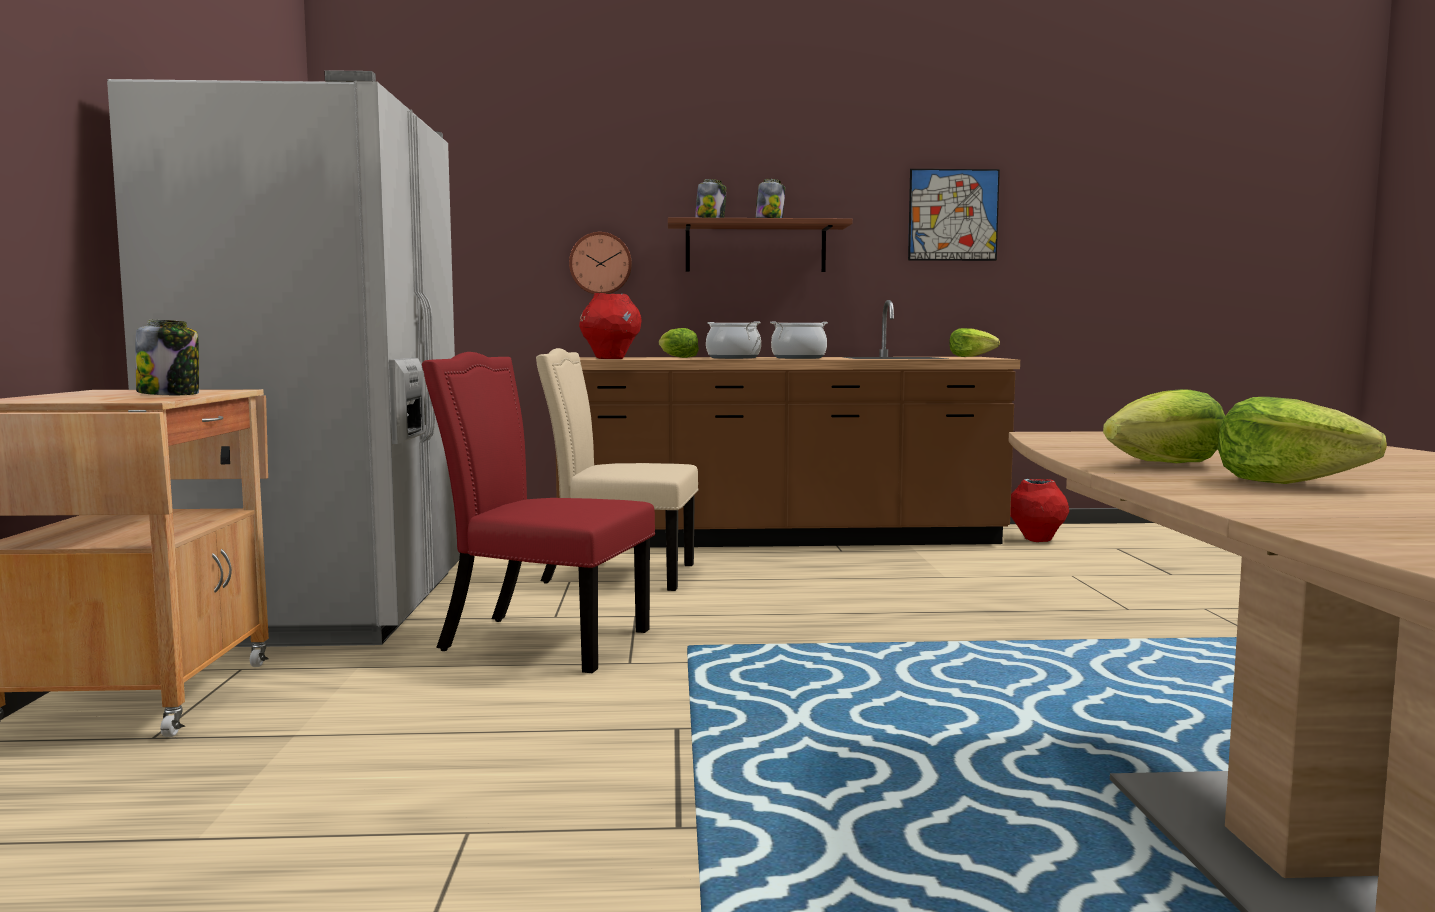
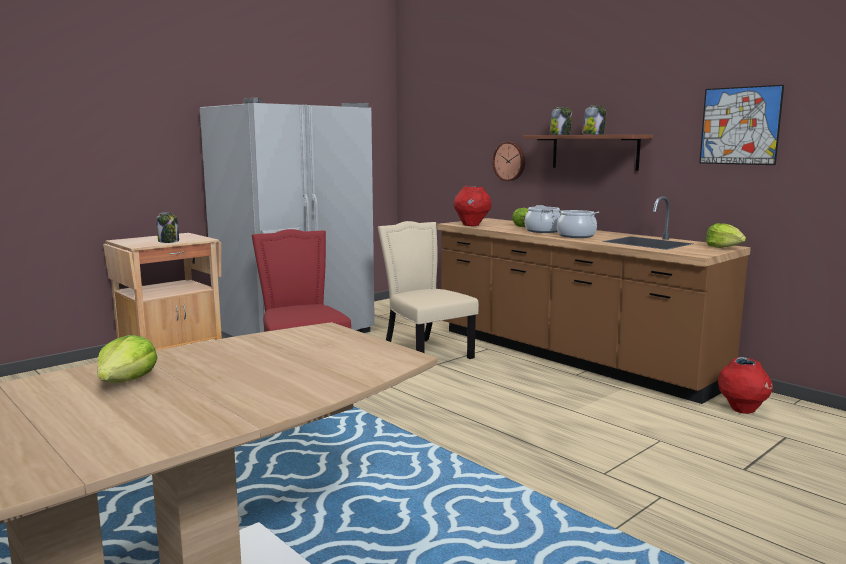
camera: 50 degrees right, 5 degrees up
lettuce [1103,389,1225,463] -> none

